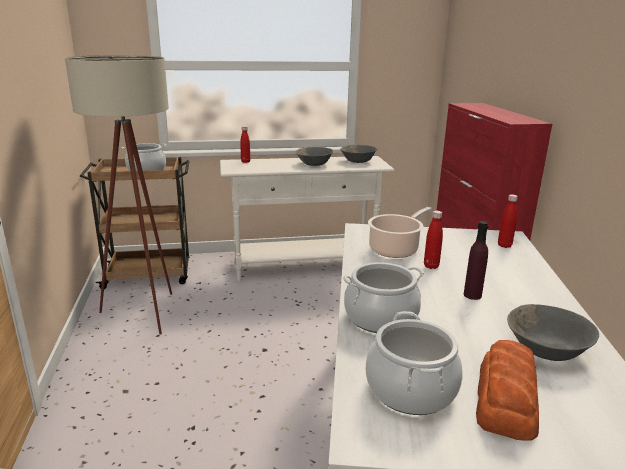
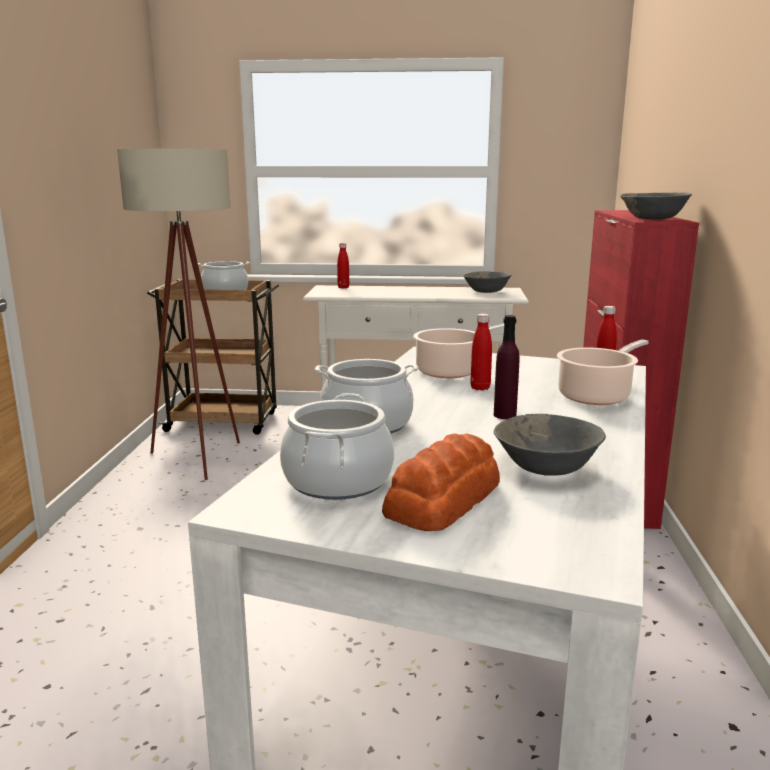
camera: 15 degrees right, 5 degrees down
grey bowl [296,147,333,166] -> grey bowl moved to [620,193,692,219]
none -> cooking pot [557,339,649,405]

